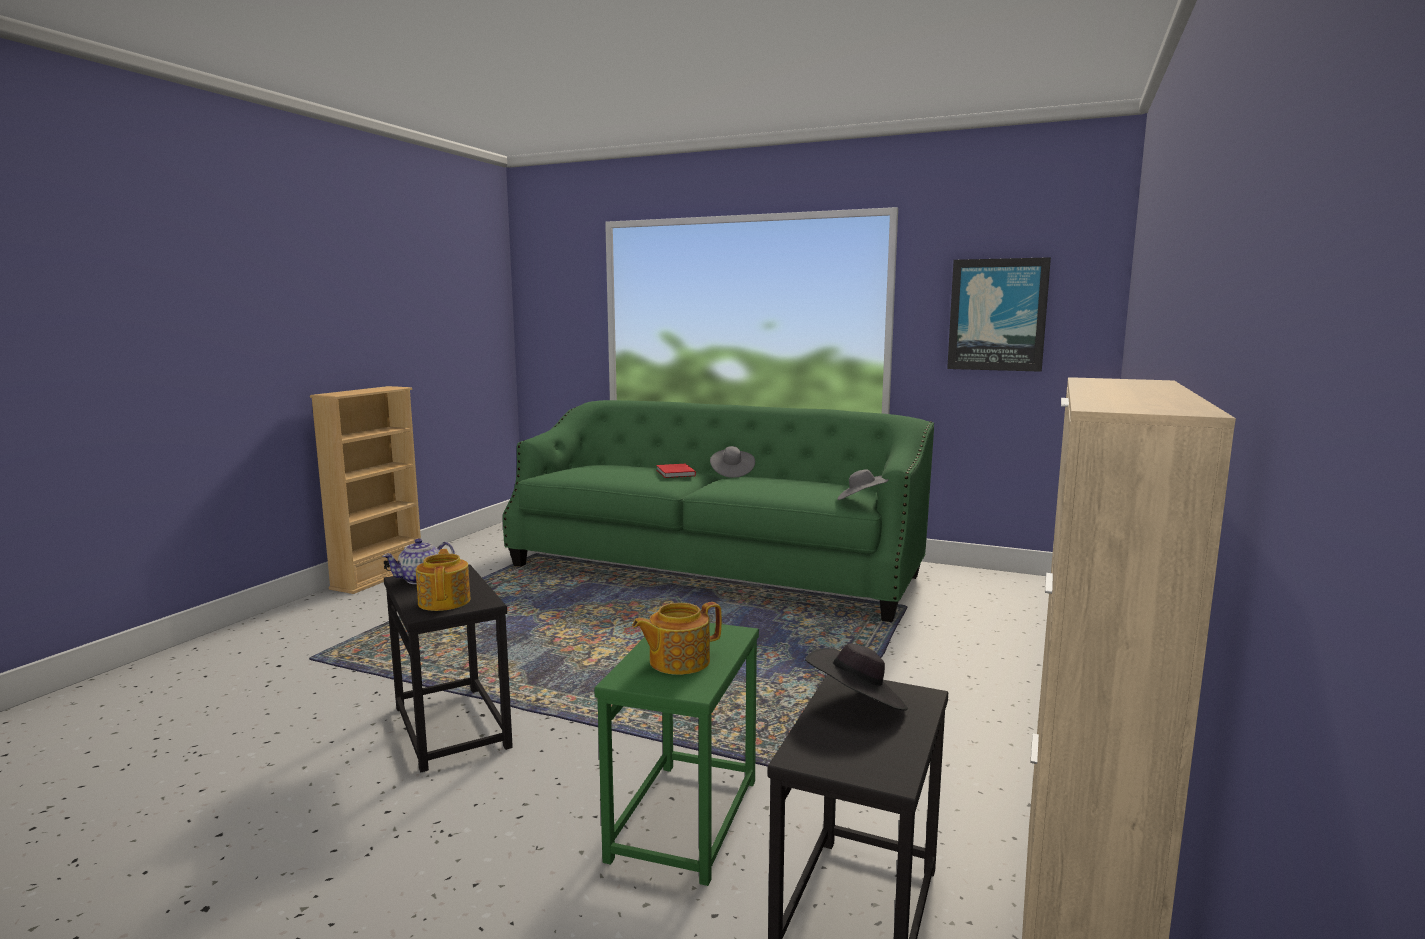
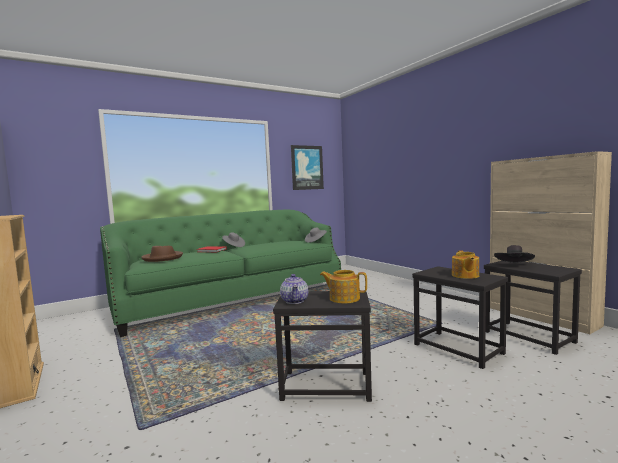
camera: 55 degrees left, 5 degrees down
green side table [594,623,759,886] -> black side table [412,266,508,369]
none -> brown hat [141,246,183,262]

